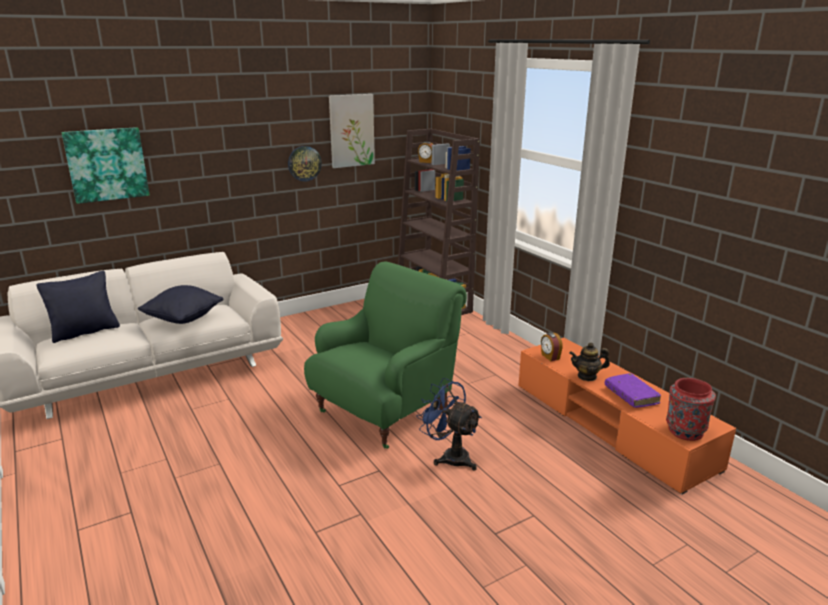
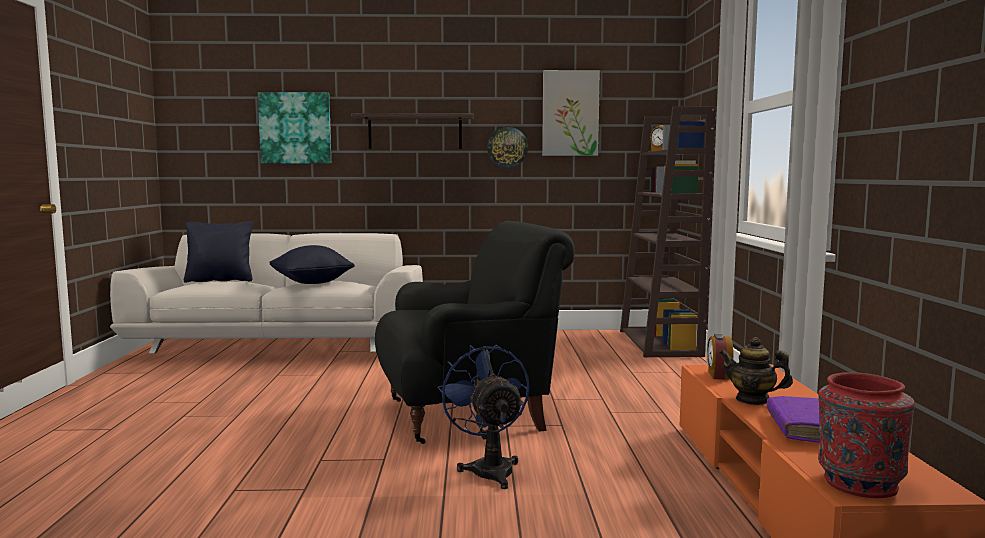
camera: 30 degrees right, 15 degrees down
green armchair [304,262,467,449] -> black armchair [375,221,575,444]
none -> shelf [351,113,474,149]

